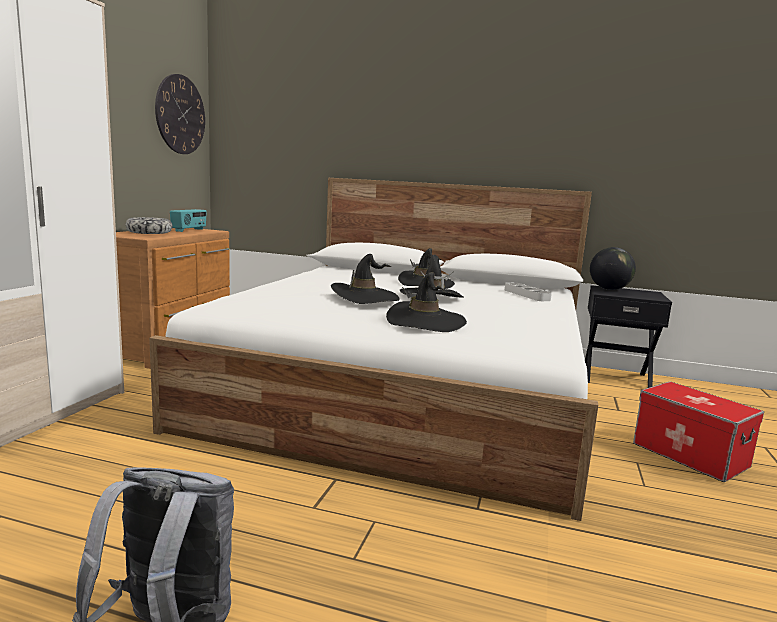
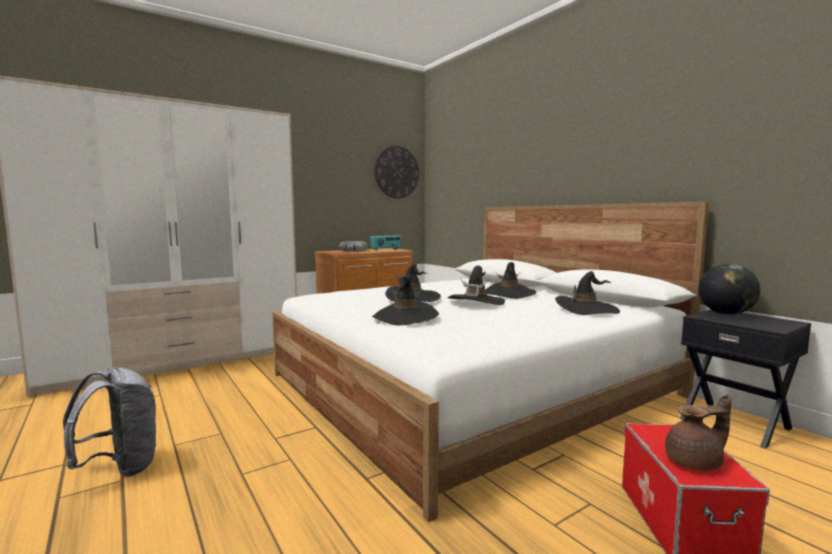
camera: 40 degrees right, 5 degrees down
grey tray [505,282,552,301] -> black hat [555,271,620,315]
none -> brown teapot [665,394,732,470]

